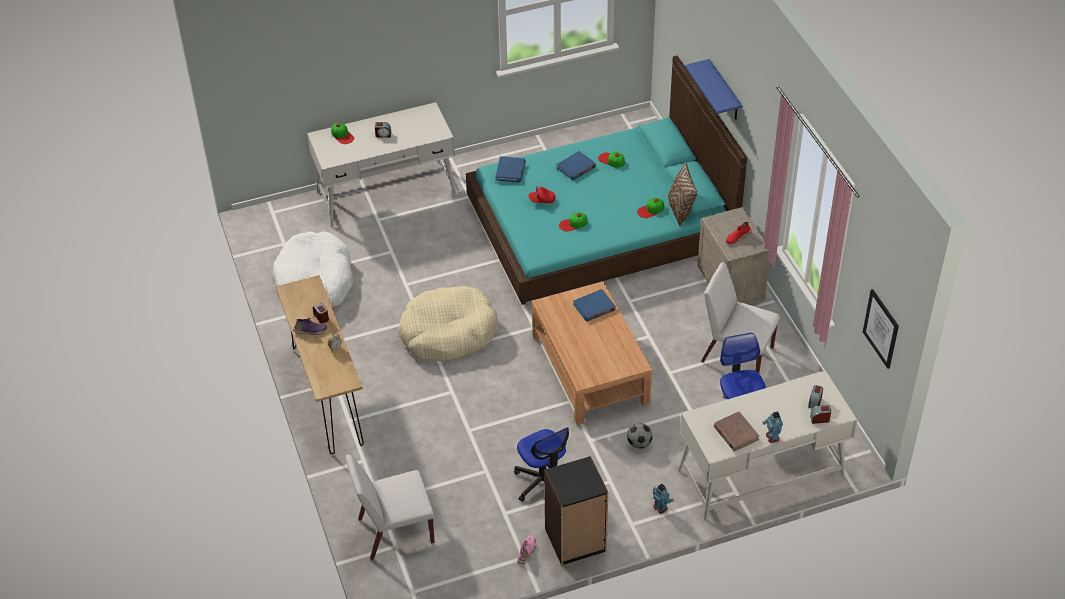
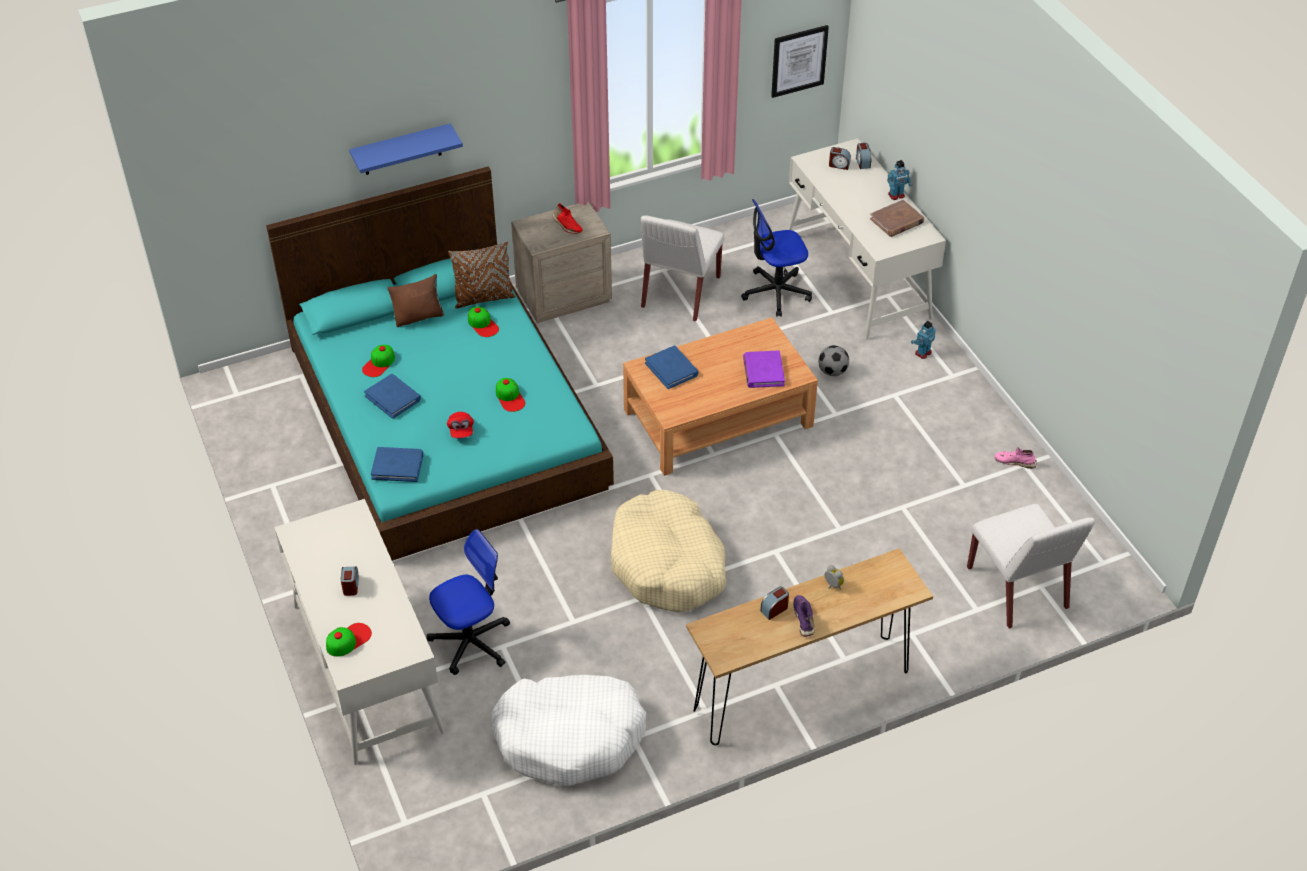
camera: 95 degrees left, 0 degrees up
office chair [514,427,569,502] -> office chair moved to [426,529,510,675]
black bookcase [544,456,608,566] -> none
none -> brown pillow [387,274,444,327]
none -> purple book [743,350,785,388]

